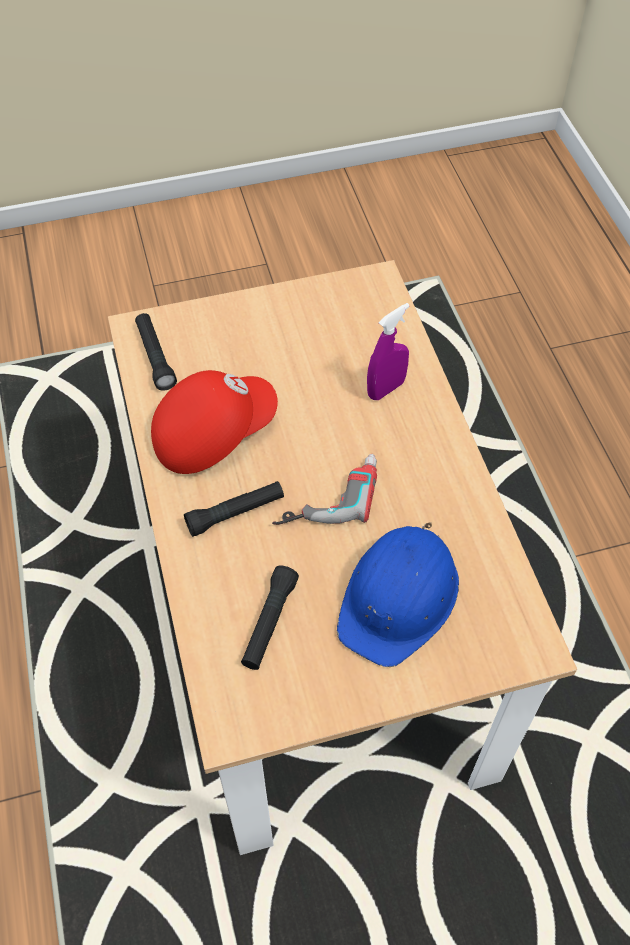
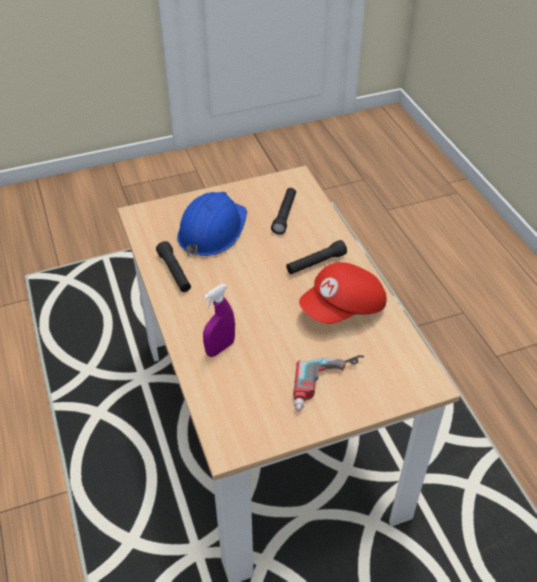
camera: 175 degrees right, 10 degrees down
black flashlight [135,313,177,391] -> black flashlight moved to [156,241,191,292]
power drill [272,454,377,525] -> power drill moved to [293,355,364,411]

